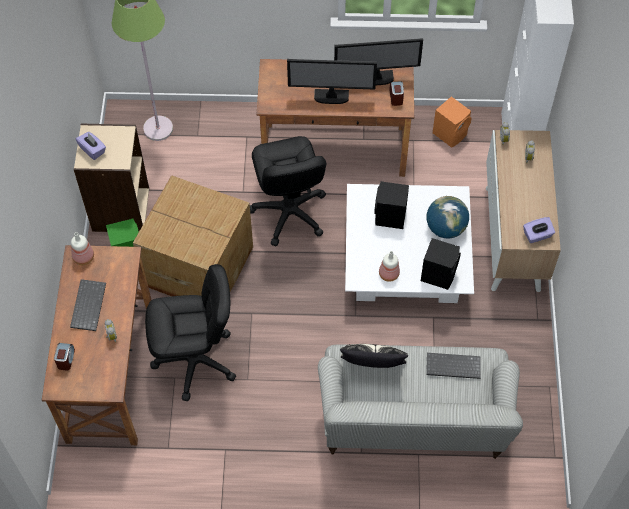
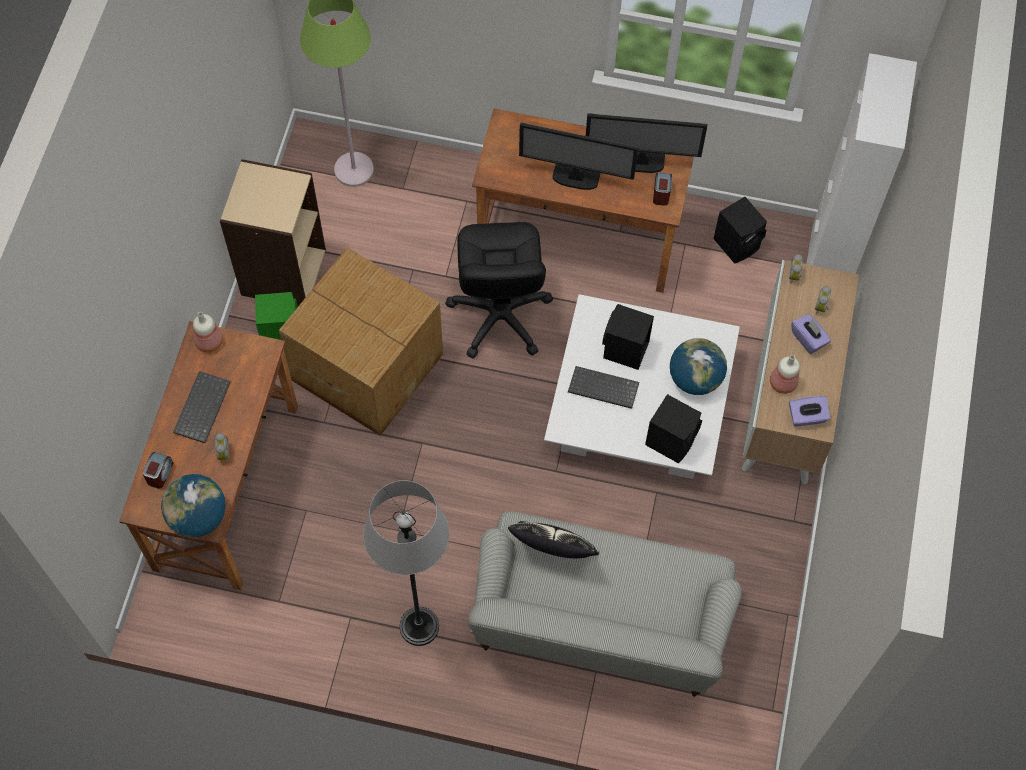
camera: 10 degrees right, 5 degrees up
purple tissue box [75,132,106,160] -> purple tissue box moved to [792,314,831,354]
black office chair [145,264,236,401] -> none
bottle [379,251,400,282] -> bottle moved to [770,355,800,394]
keyboard [426,353,481,379] -> keyboard moved to [568,366,639,409]
orange speaker [433,96,472,148] -> black speaker [714,197,767,264]
none -> globe [161,474,226,538]
none -> grey floor lamp [363,480,449,646]

